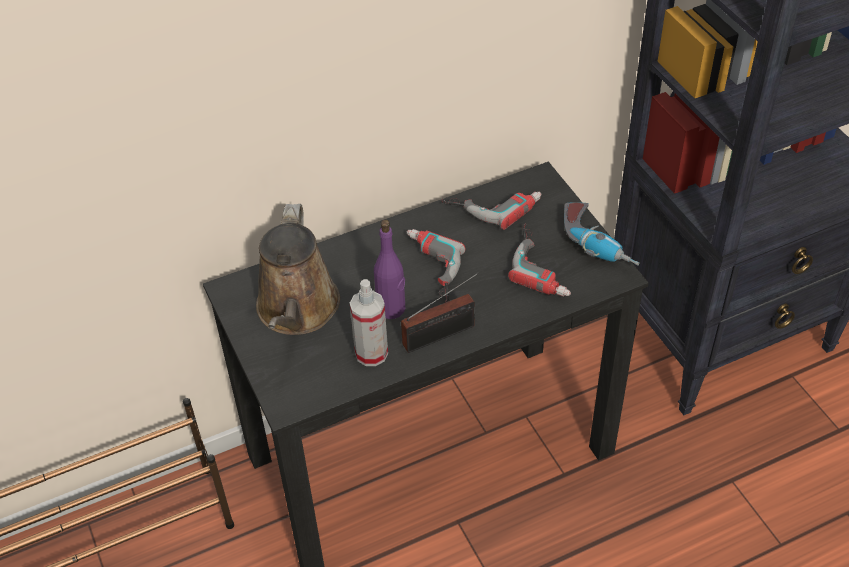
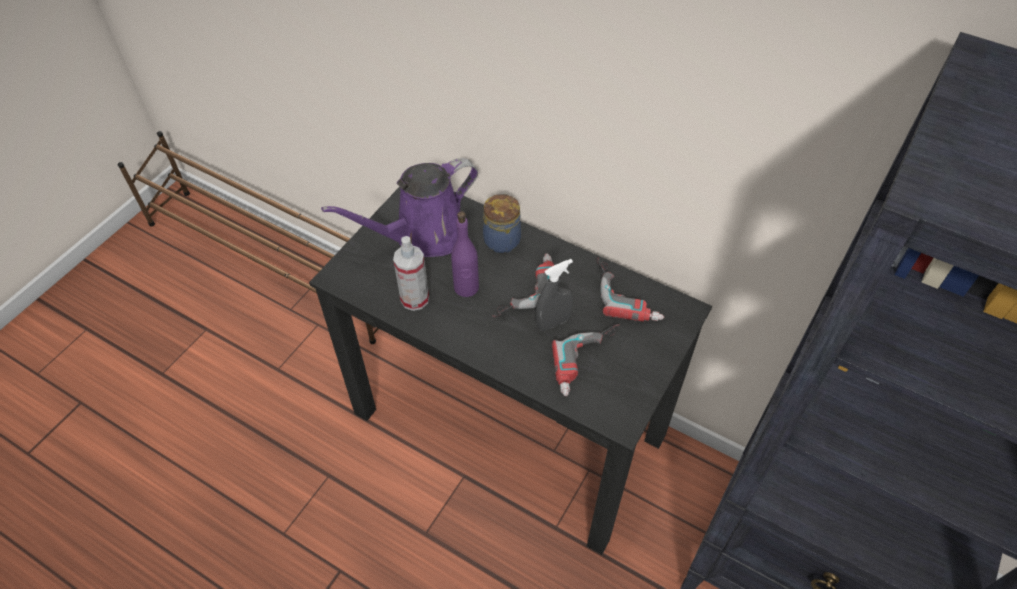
camera: 55 degrees right, 5 degrees up
brown watering can [256,204,340,335] -> purple watering can [321,158,478,257]
radio [401,272,479,353] -> none
power drill [564,202,640,266] -> none
none -> jar [483,193,521,253]
none -> grey spray bottle [536,259,574,331]

